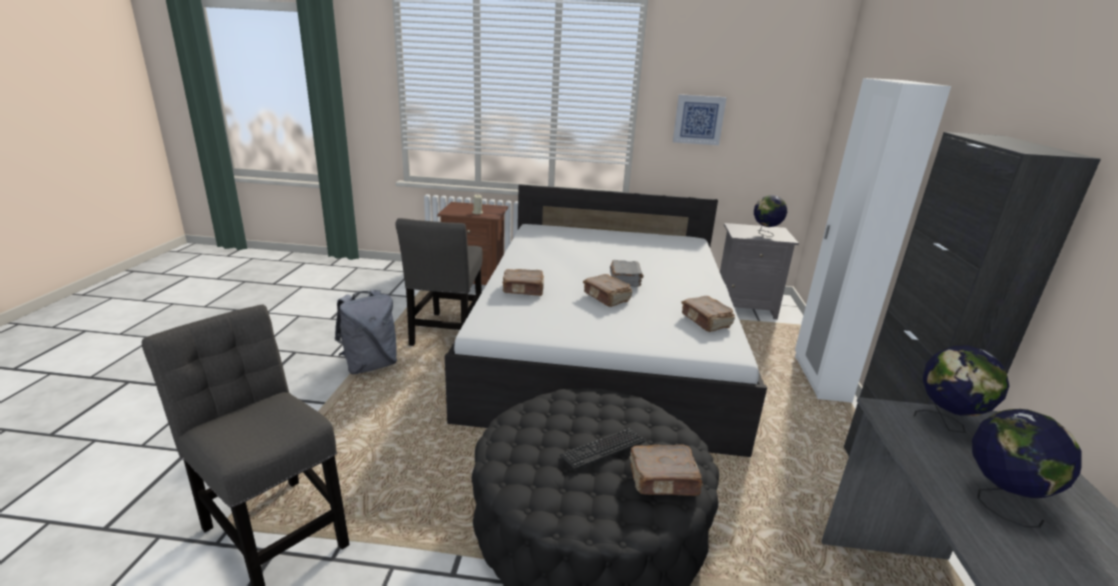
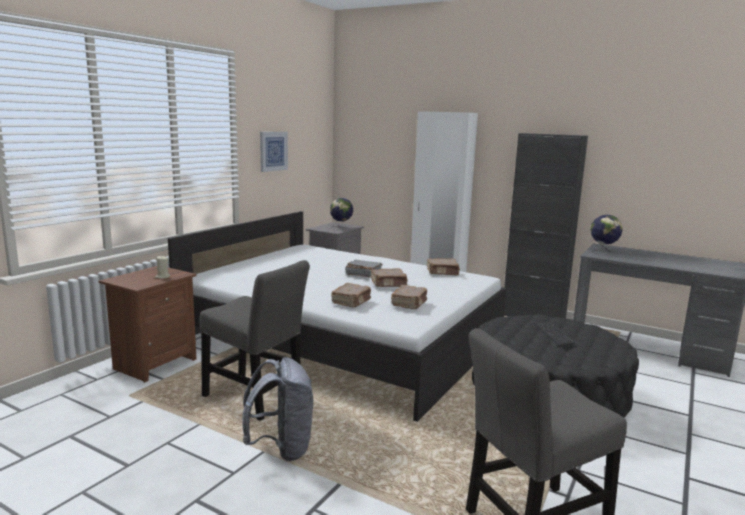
camera: 65 degrees left, 10 degrees down
brown book [630,444,703,496] -> brown book moved to [391,285,427,309]
globe [972,409,1081,528] -> none

